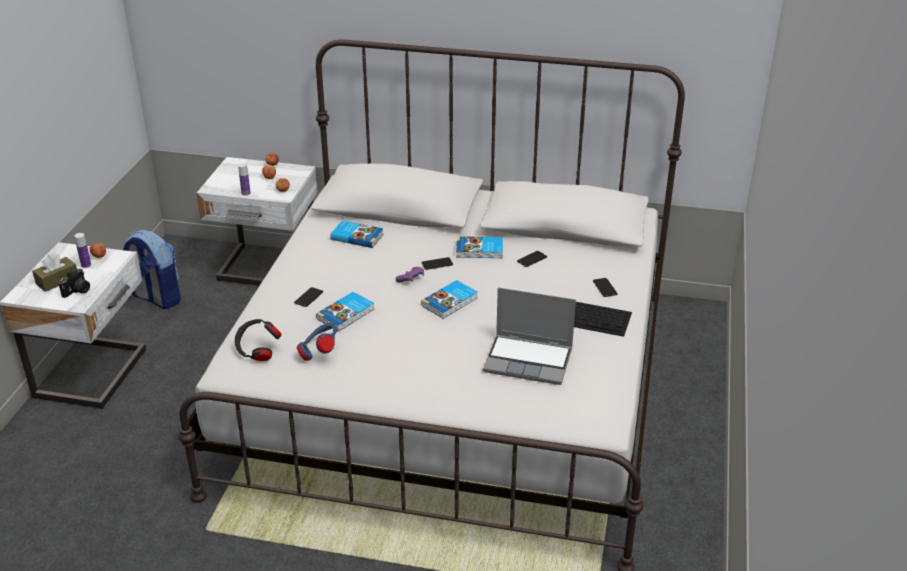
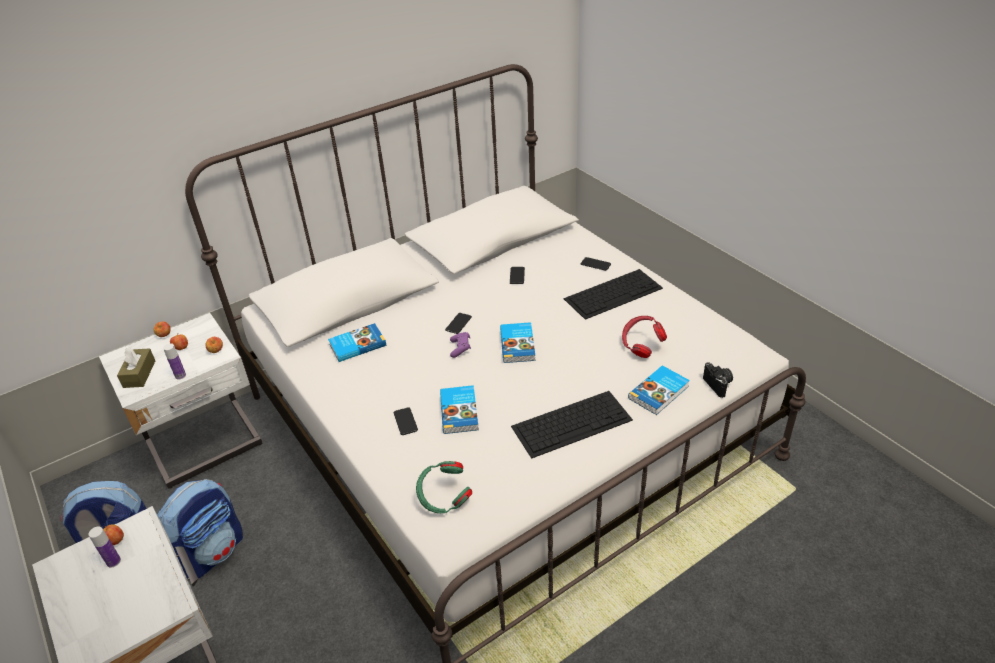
camera: 45 degrees left, 5 degrees up
brown tissue box [32,253,77,292] -> brown tissue box moved to [117,347,155,388]
camera [59,269,90,298] -> camera moved to [703,362,733,398]
black headphones [235,319,281,361] -> green headphones [416,461,472,513]
blue headphones [297,323,337,361] -> none
book [456,236,503,258] -> book moved to [628,365,690,415]
laptop [483,287,576,385] -> red headphones [622,316,667,358]
none -> backpack [157,479,243,580]
none -> keyboard [511,391,633,459]

